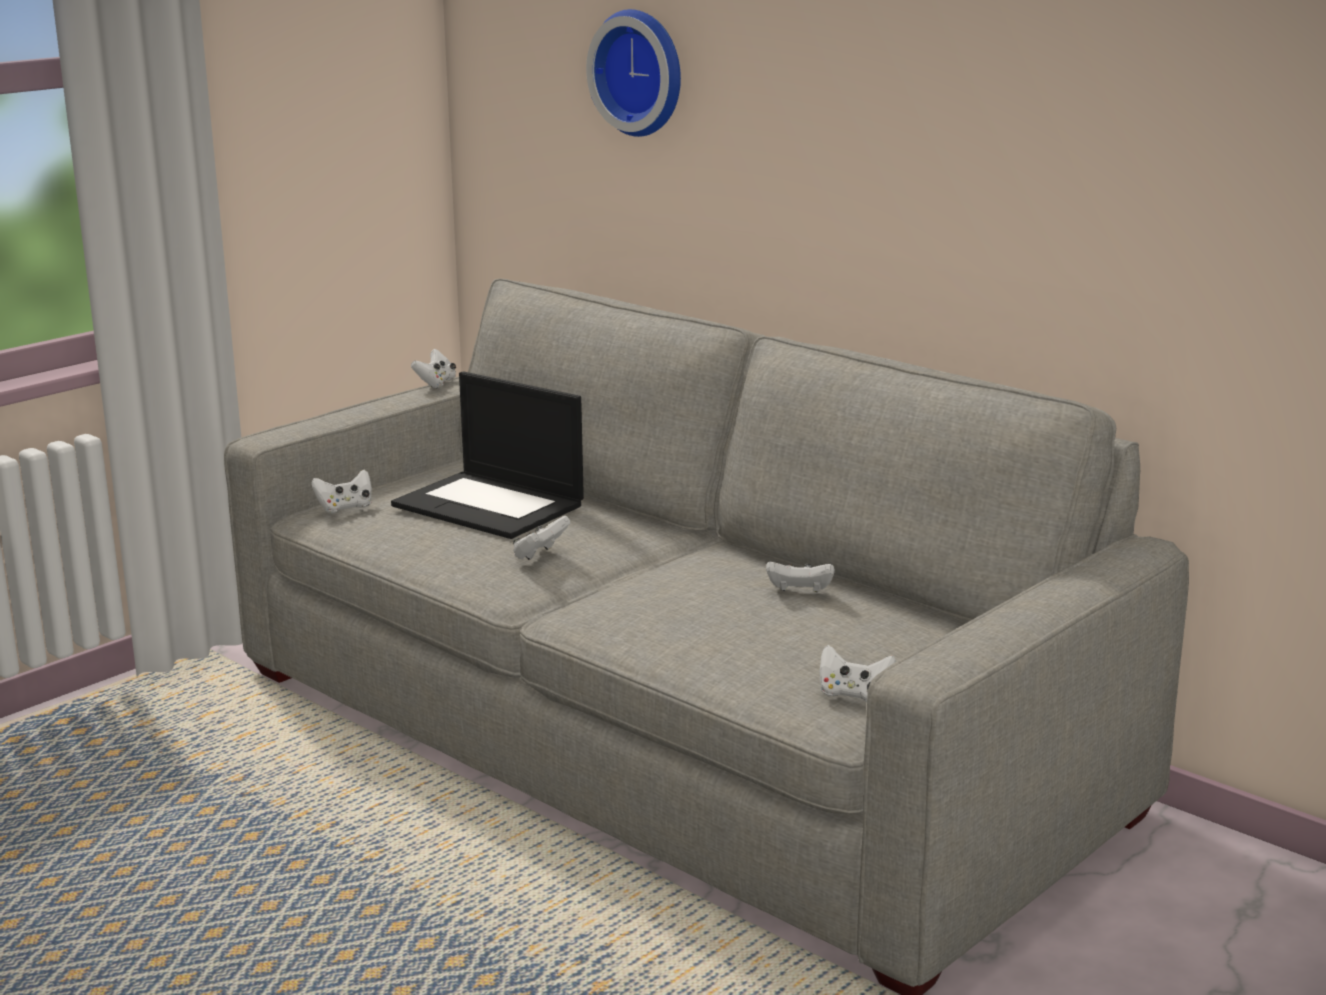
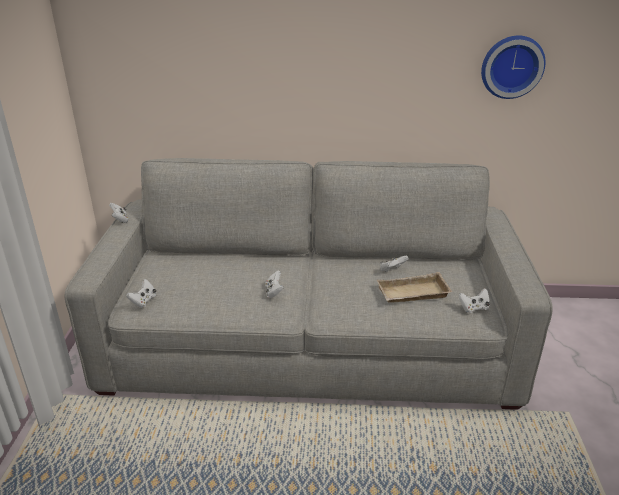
camera: 40 degrees left, 10 degrees up
laptop [391,371,584,539] -> none
wall clock [586,9,681,137] -> wall clock moved to [481,36,546,99]
none -> beige tray [377,272,452,303]

